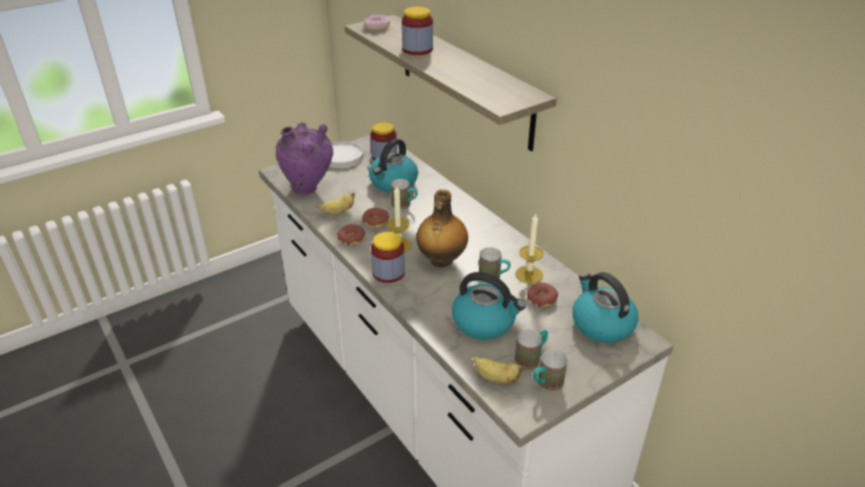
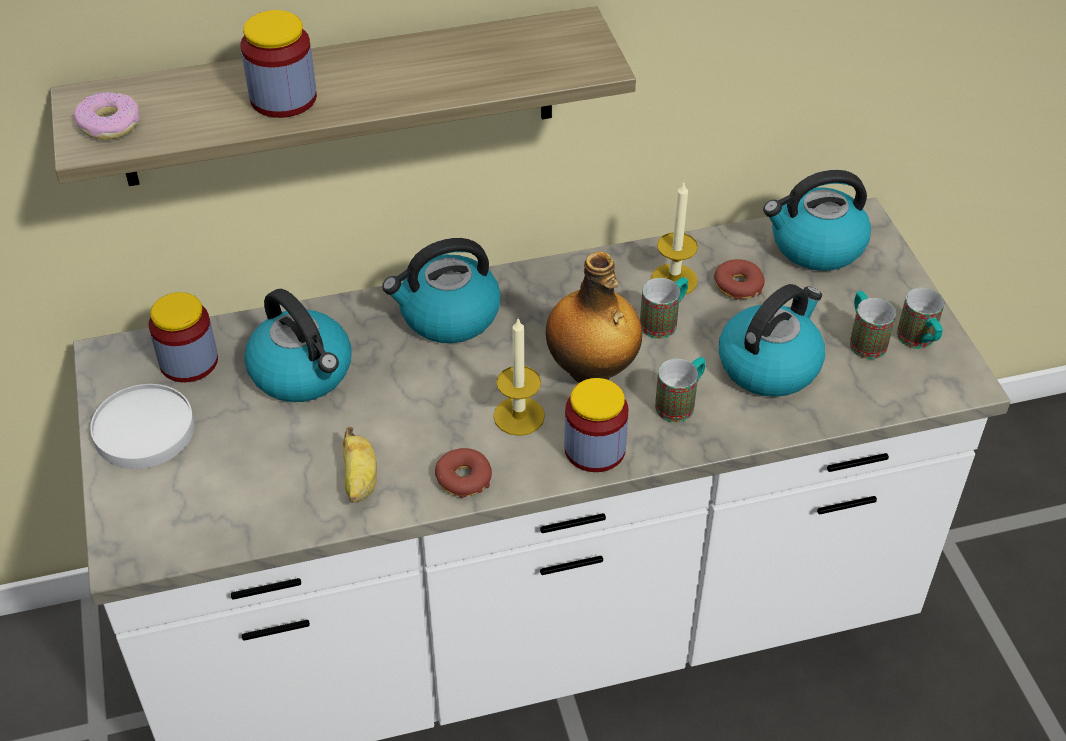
camera: 70 degrees left, 10 degrees up
purple vase [276,122,333,195] -> none
donut [362,208,389,228] -> none
mug [391,179,417,209] -> mug moved to [655,357,705,422]
banana [473,357,525,383] -> none
none -> kettle [382,238,501,343]

